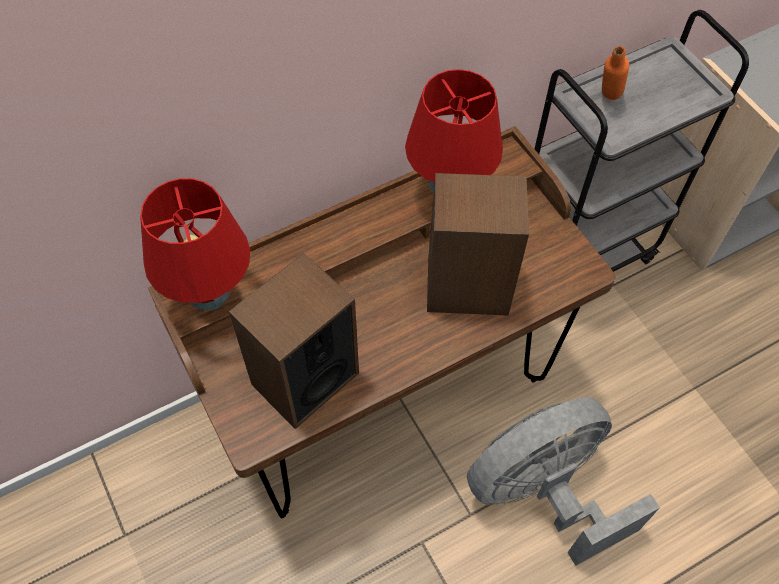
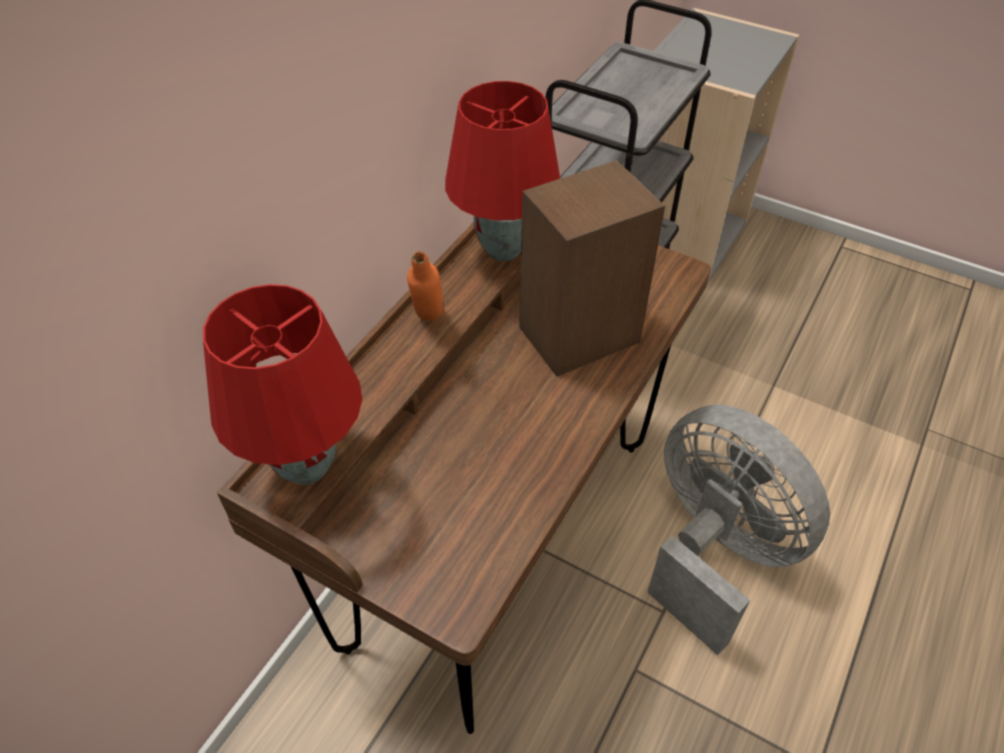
camera: 30 degrees left, 10 degrees down
speaker [229,253,359,429] -> none
grey fan [467,397,660,566] -> grey fan turned 105 degrees clockwise [647,405,830,655]
orange bottle [602,46,629,100] -> orange bottle moved to [407,251,443,321]

